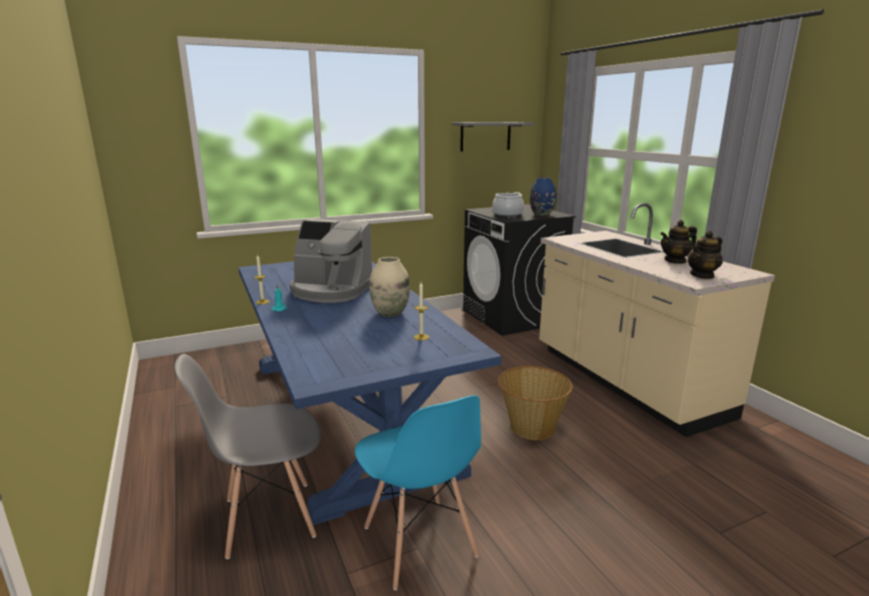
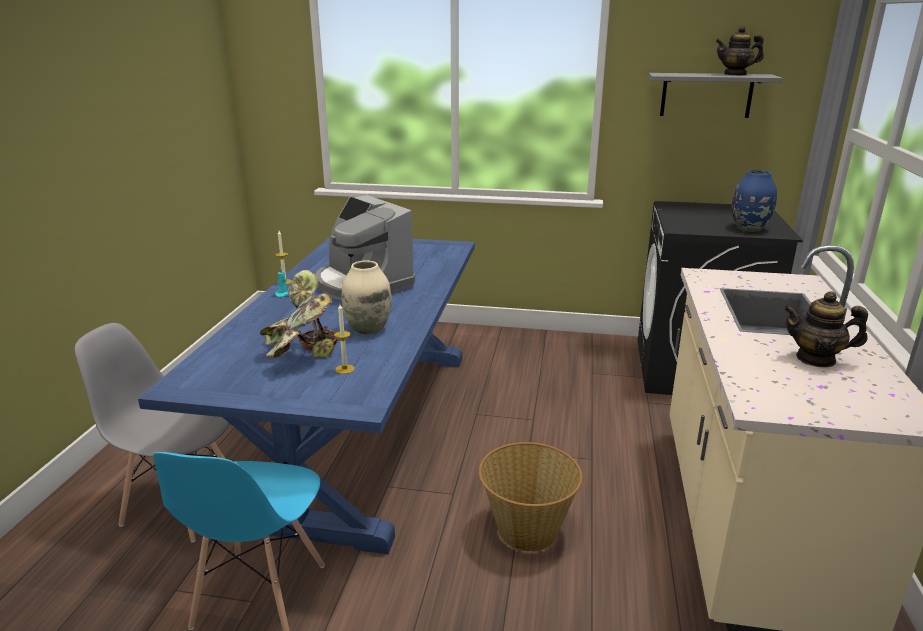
camera: 35 degrees right, 5 degrees up
cooking pot [492,192,524,217] -> none
teapot [687,231,723,279] -> teapot moved to [715,26,764,76]
none -> potted plant [260,270,338,359]

